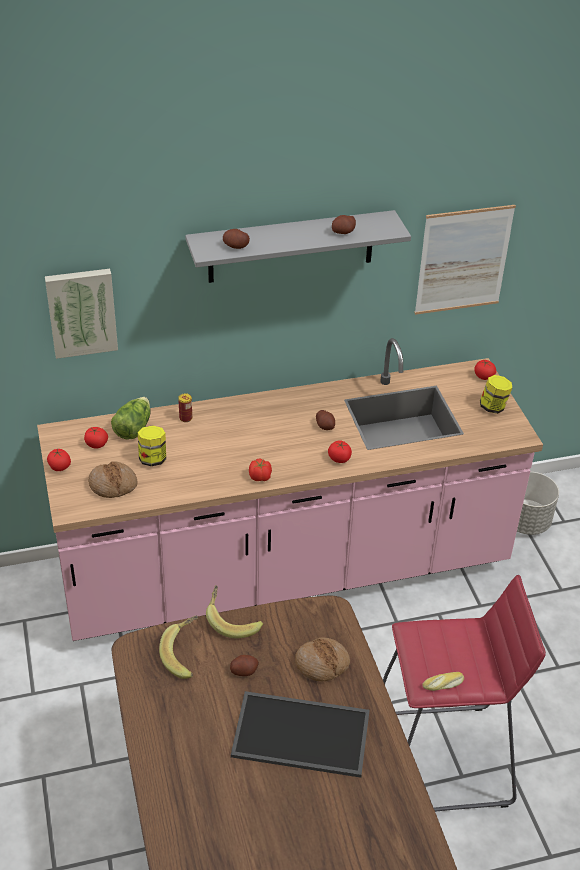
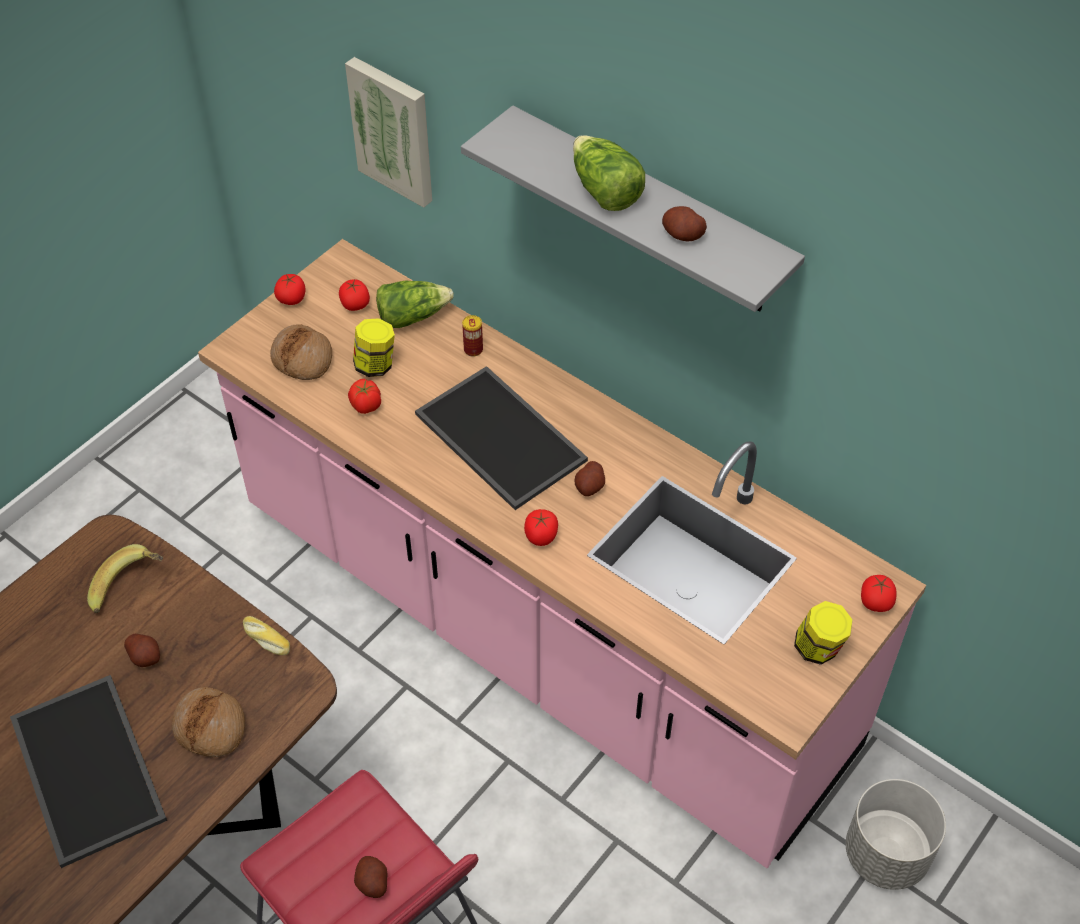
camera: 55 degrees right, 10 degrees up
banana [206,585,263,638] -> none
potato [223,229,250,249] -> potato moved to [354,856,387,898]
tomato [249,459,272,481] -> tomato moved to [348,379,381,414]
picture [414,205,516,315] -> none
bread [422,672,464,691] -> bread moved to [243,616,290,655]
none -> tray [415,366,588,510]
none -> lettuce [573,135,645,211]

